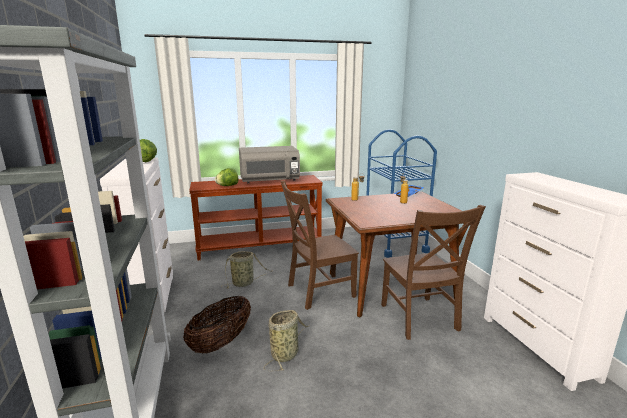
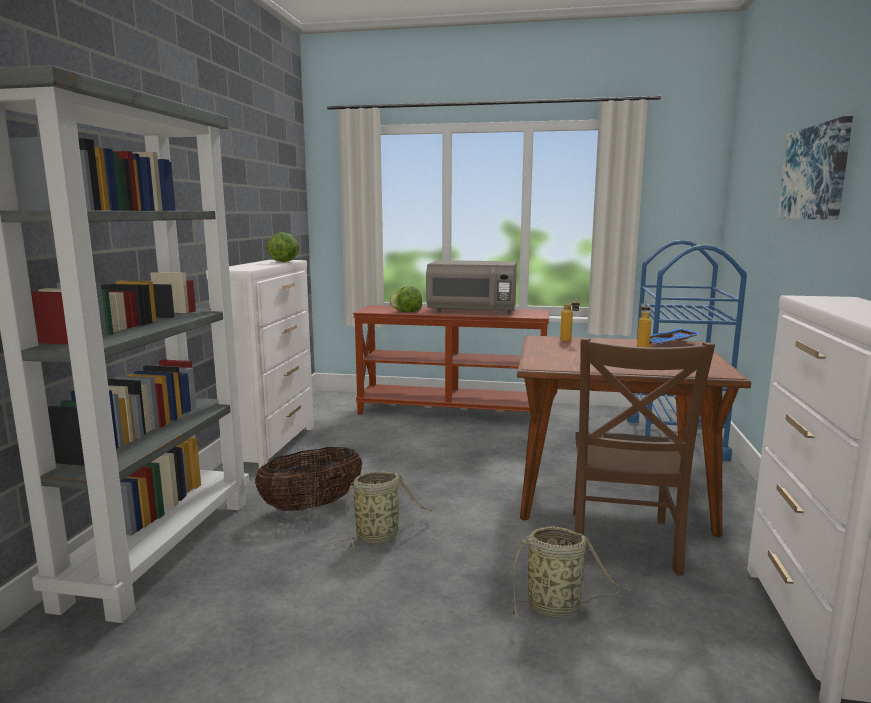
camera: 25 degrees right, 5 degrees down
basket [221,251,272,289] -> basket moved to [500,526,632,618]
brown chair [280,181,359,310] -> none
none -> picture [777,116,853,220]

